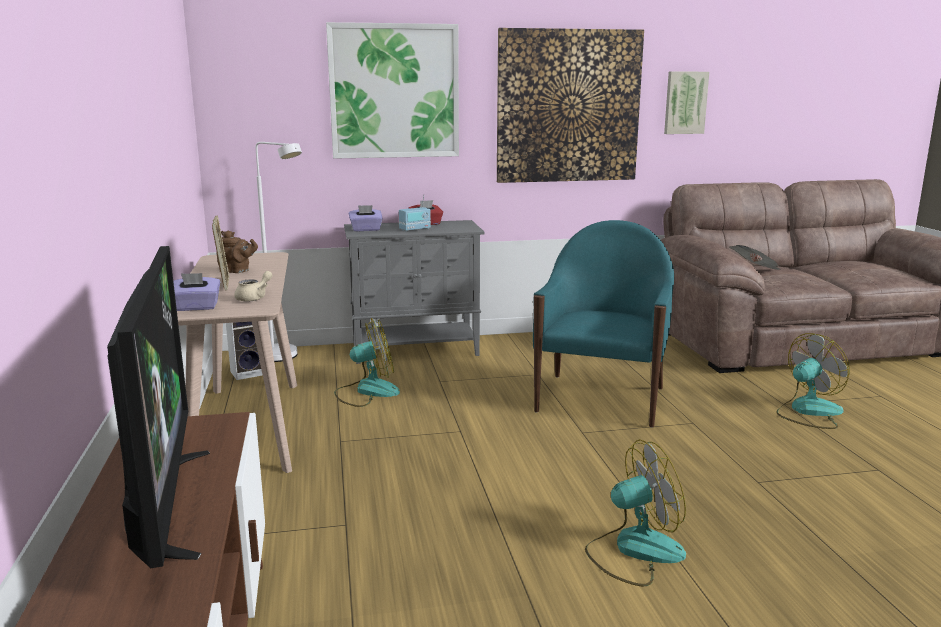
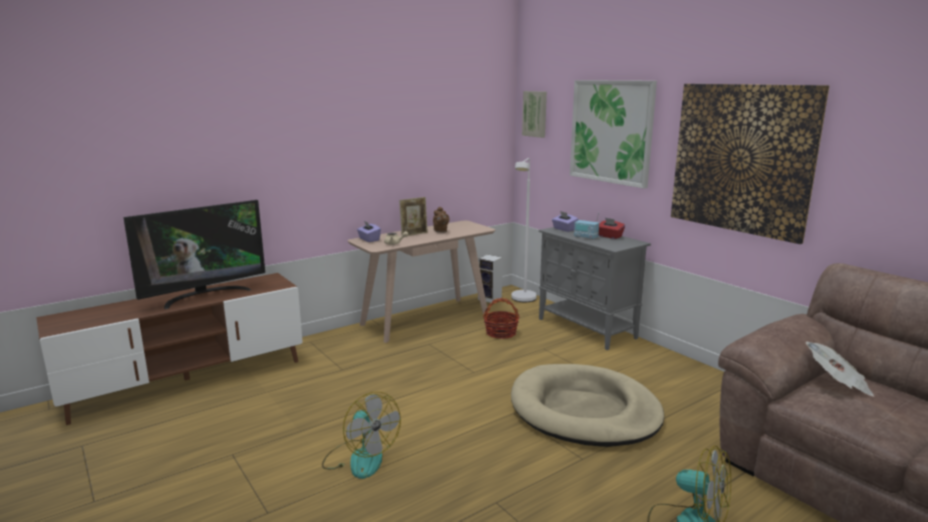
camera: 65 degrees right, 0 degrees up
fan [334,318,400,407] -> basket [483,298,520,339]
turquoise armchair [533,220,674,428] -> beige dog bed [511,364,664,447]
picture [664,72,709,134] -> picture moved to [522,91,547,138]

